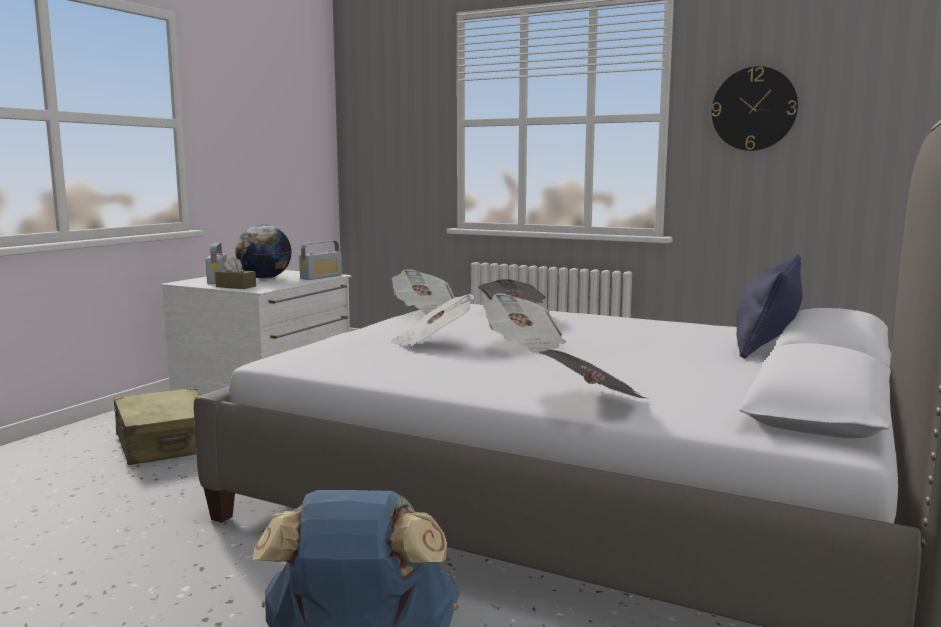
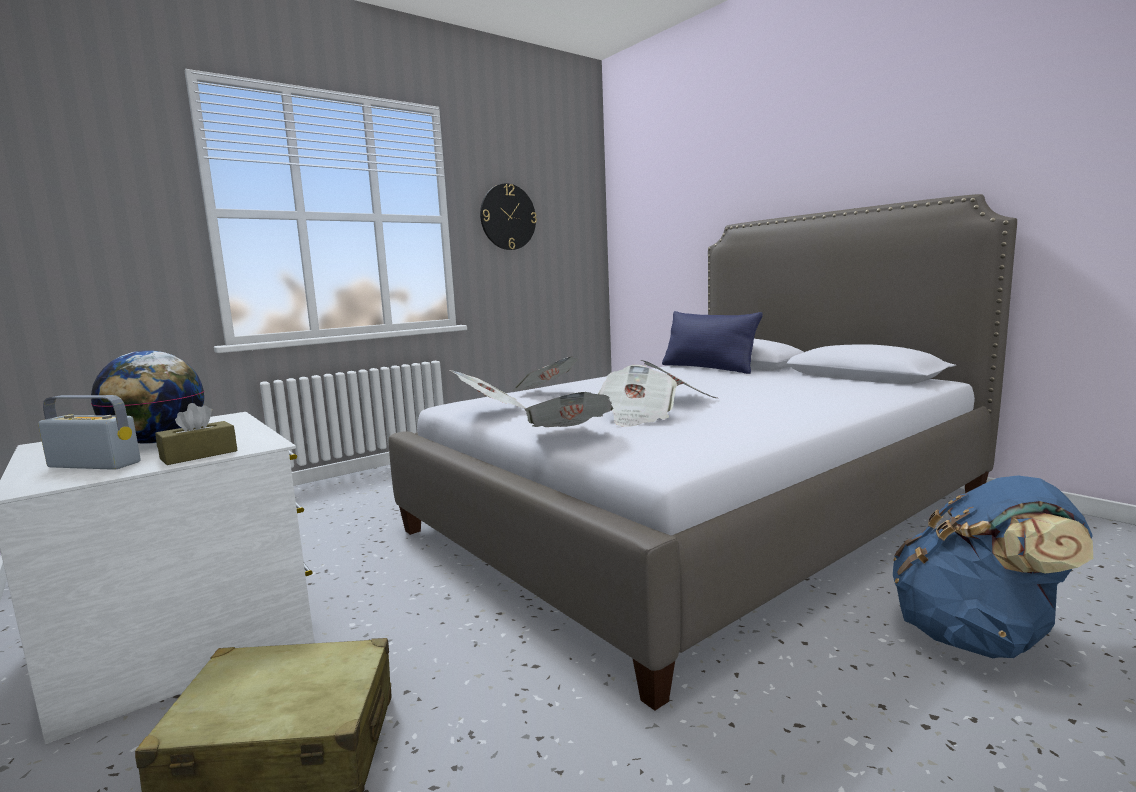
camera: 65 degrees left, 0 degrees up
radio [299,241,342,280] -> none
newspaper [539,350,646,398] -> newspaper moved to [525,392,613,427]

